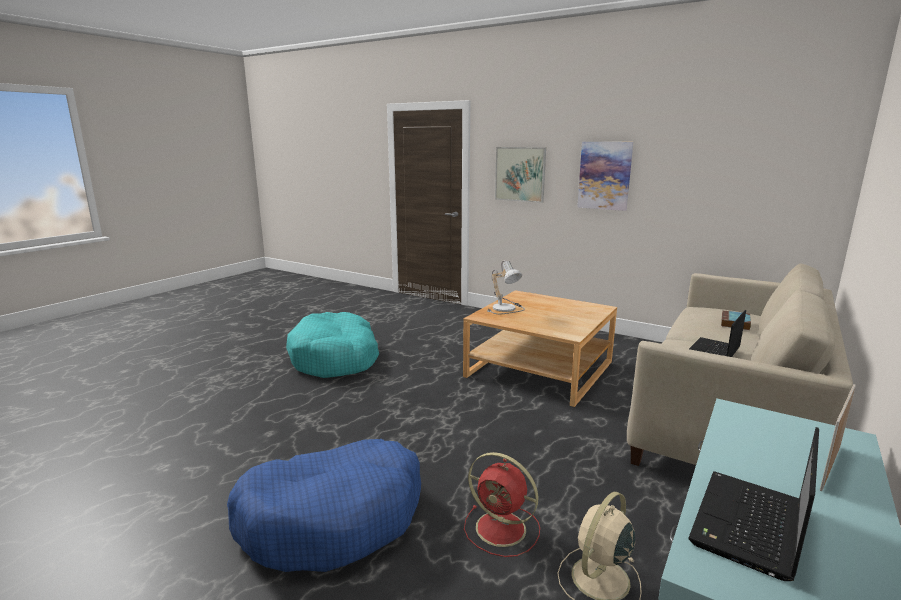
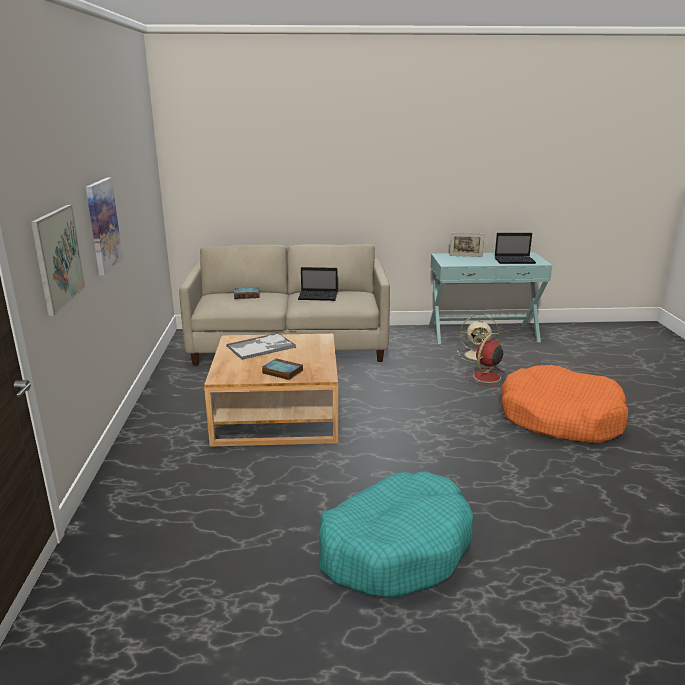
camera: 125 degrees left, 5 degrees up
blue dog bed [227,439,421,572] -> orange dog bed [501,365,628,444]
red fan [464,452,540,557] -> red fan turned 135 degrees counterclockwise [466,333,506,387]
table lamp [487,261,525,314] -> book [262,358,303,380]
none -> tray [226,333,296,360]

